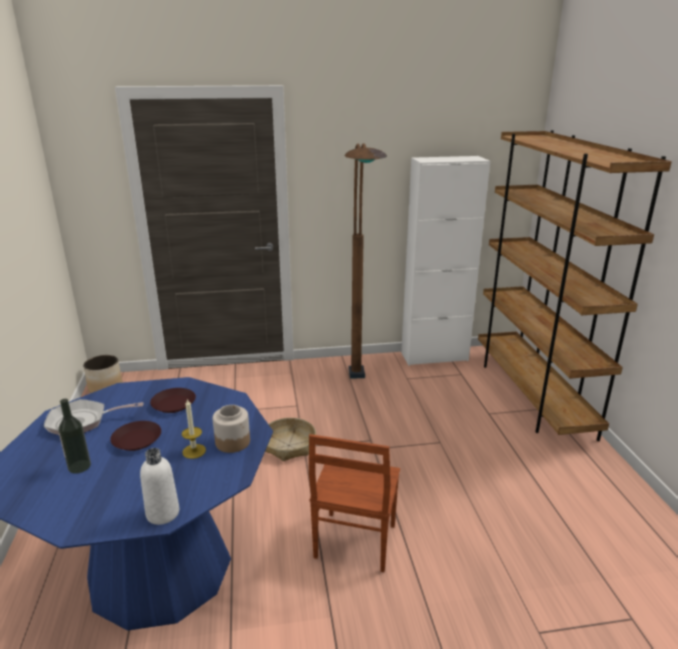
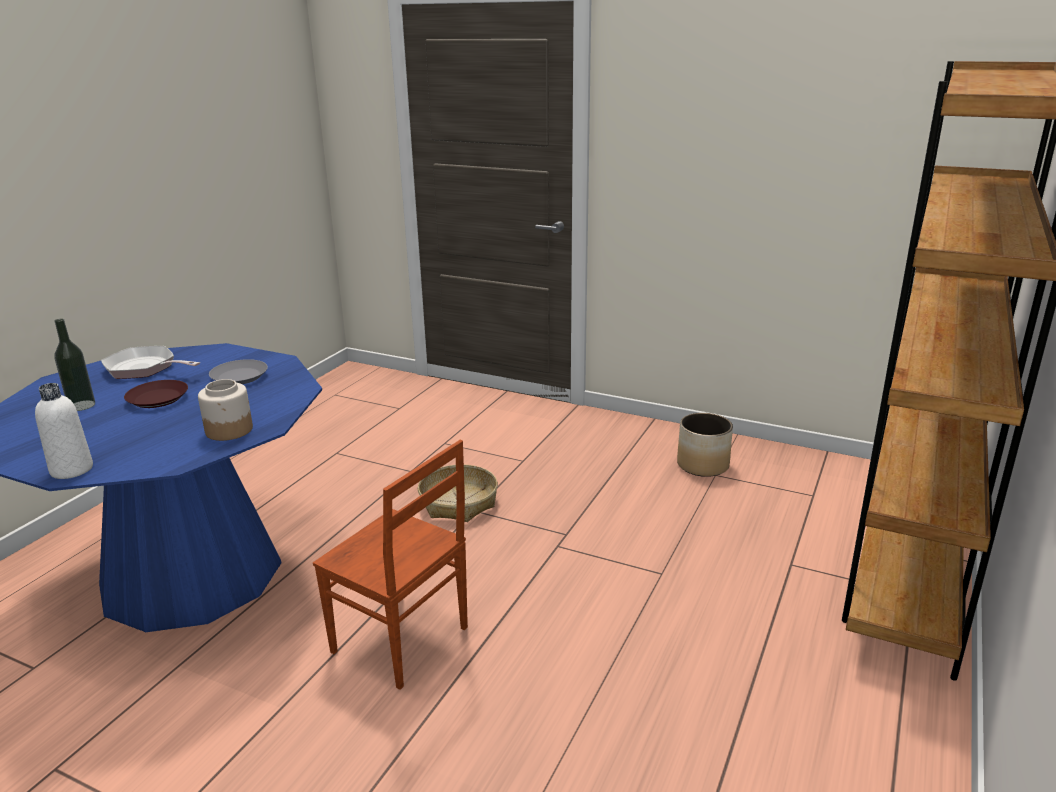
camera: 35 degrees right, 0 degrees up
planter [83,355,123,393] -> planter moved to [677,413,733,477]
brown plate [150,388,196,413] -> grey plate [209,359,268,384]
candle [182,399,206,459] -> none
brown chair [309,434,400,572] -> brown chair turned 105 degrees counterclockwise [313,440,468,690]
brown floor lamp [345,143,387,379] -> none
white cabinet [401,156,490,366] -> none

